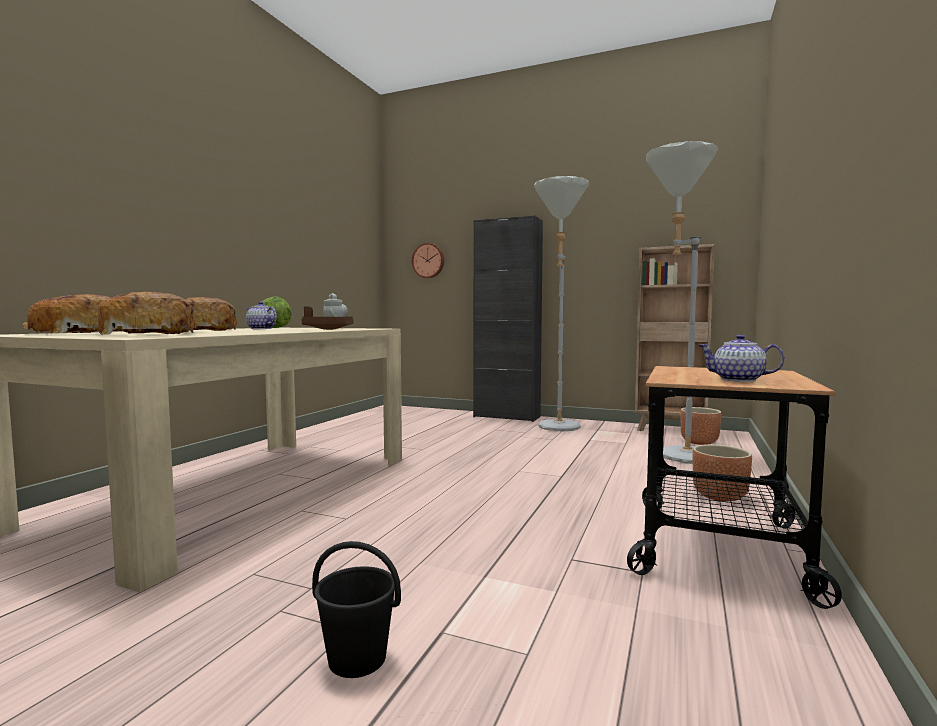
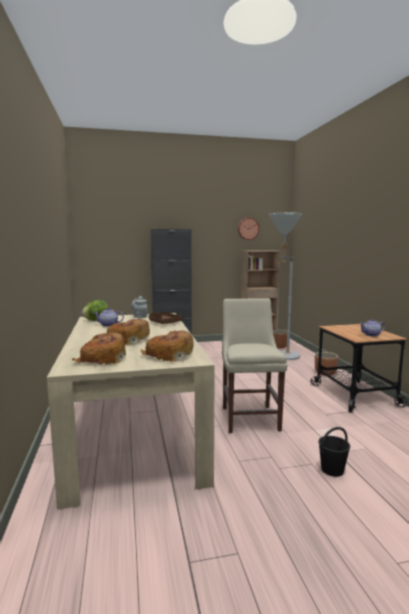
camera: 35 degrees left, 5 degrees up
wall clock [412,243,444,278] -> wall clock moved to [238,218,259,240]
grey floor lamp [534,176,589,431] -> none
none -> beige chair [222,298,287,433]

